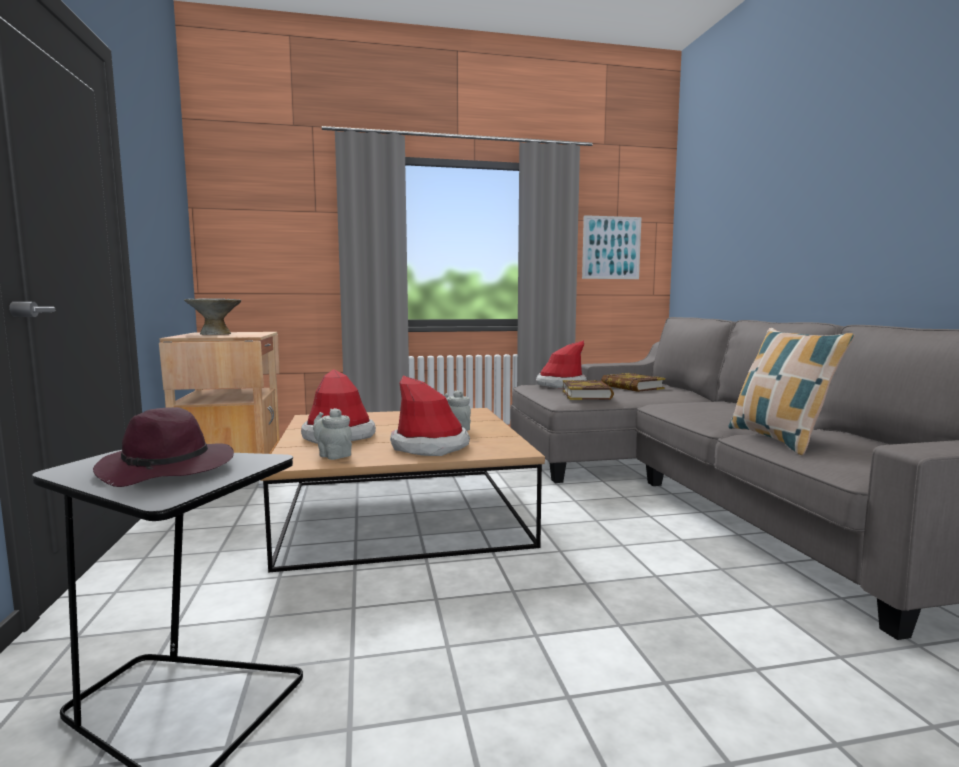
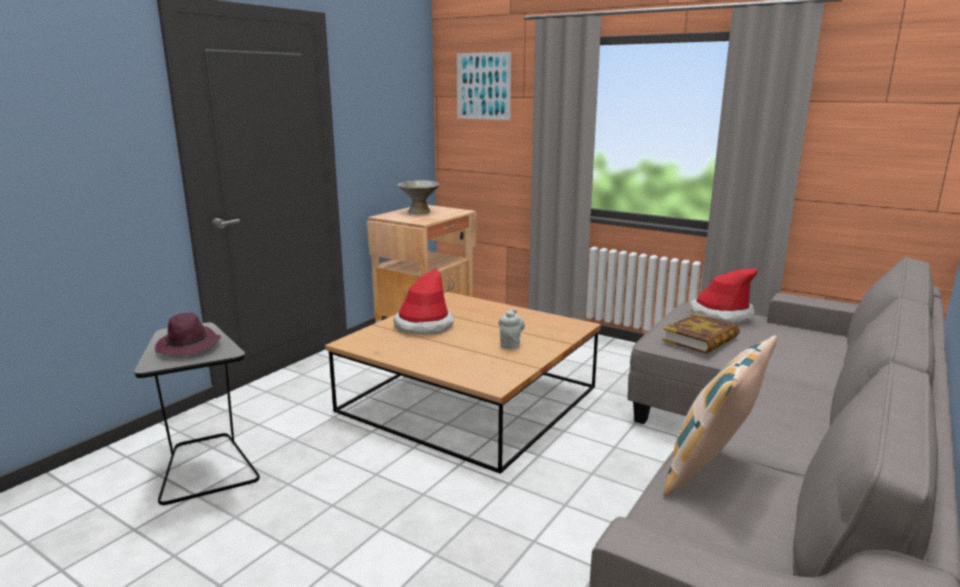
camera: 45 degrees right, 10 degrees up
grey teapot [313,408,352,460] -> none
hat [390,375,470,456] -> none
picture [582,215,641,279] -> picture moved to [457,52,511,120]
book [601,373,665,392] -> none

